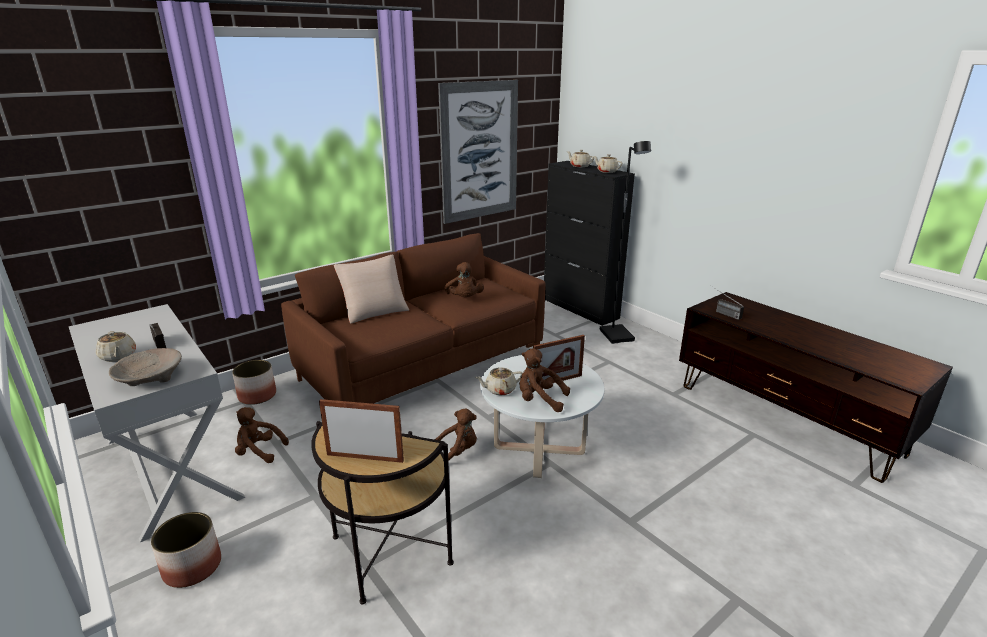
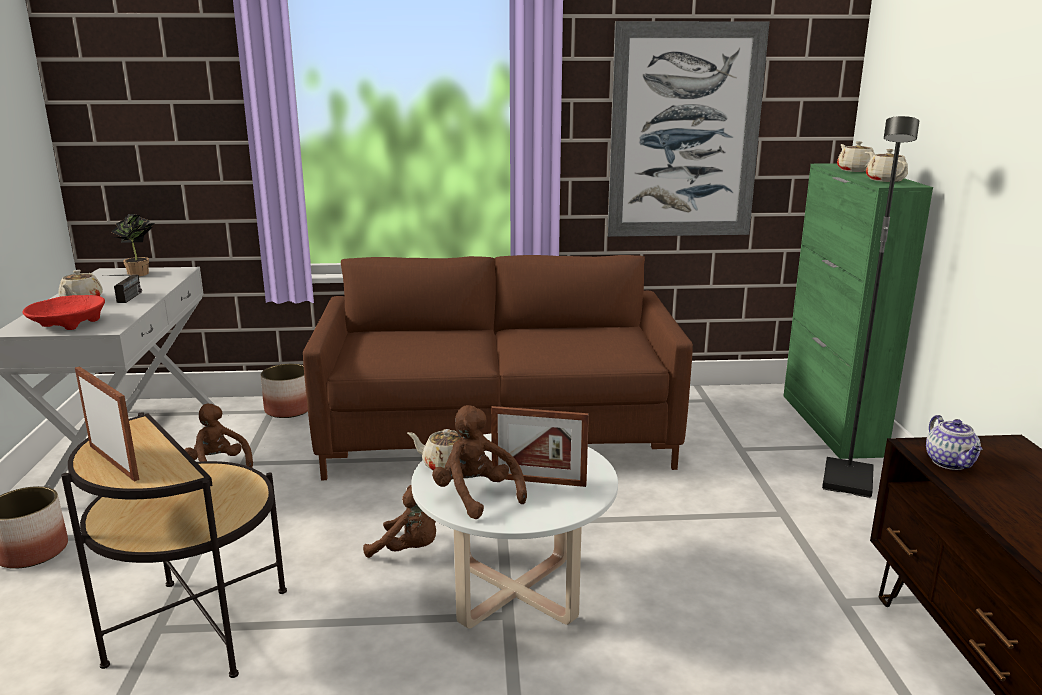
camera: 35 degrees right, 5 degrees down
beige bowl [109,348,182,386] -> red bowl [23,295,105,330]
beige pillow [334,254,409,324] -> none
brown plush toy [445,262,484,297] -> none
black cabinet [544,161,635,326] -> green cabinet [784,163,933,459]
radio [713,287,744,320] -> teapot [926,415,982,470]
none -> potted plant [112,214,155,276]

